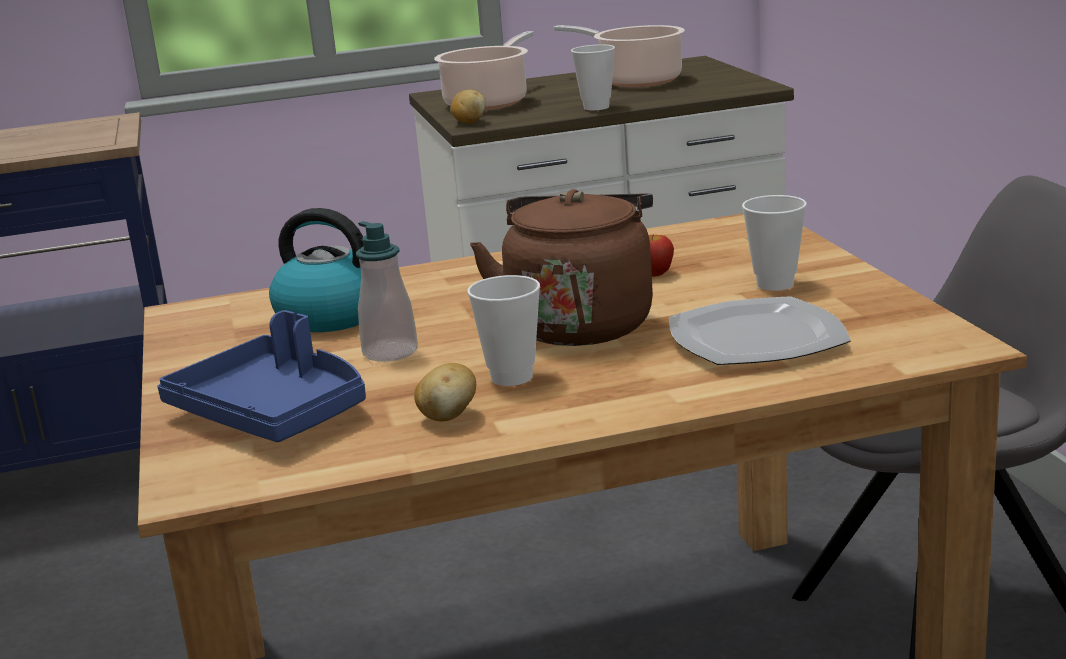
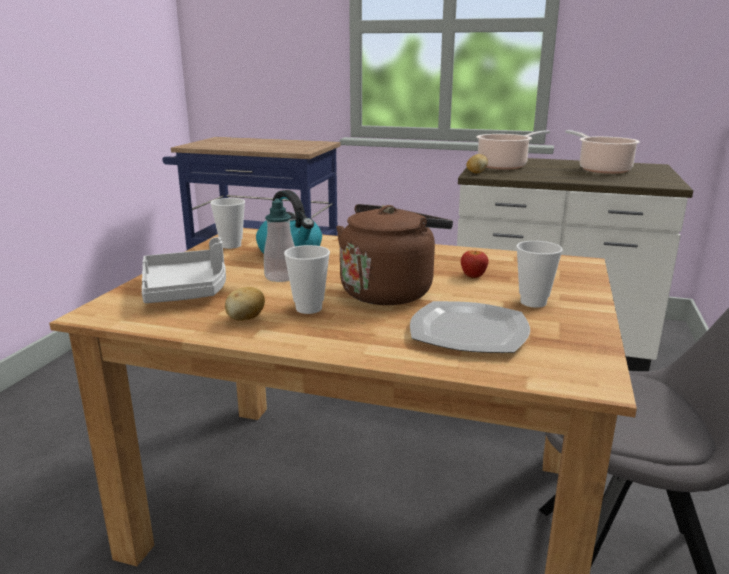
camera: 30 degrees right, 0 degrees up
blue tray [157,310,366,442] -> grey tray [142,237,226,303]
cup [571,44,615,110] -> cup moved to [210,198,245,249]

